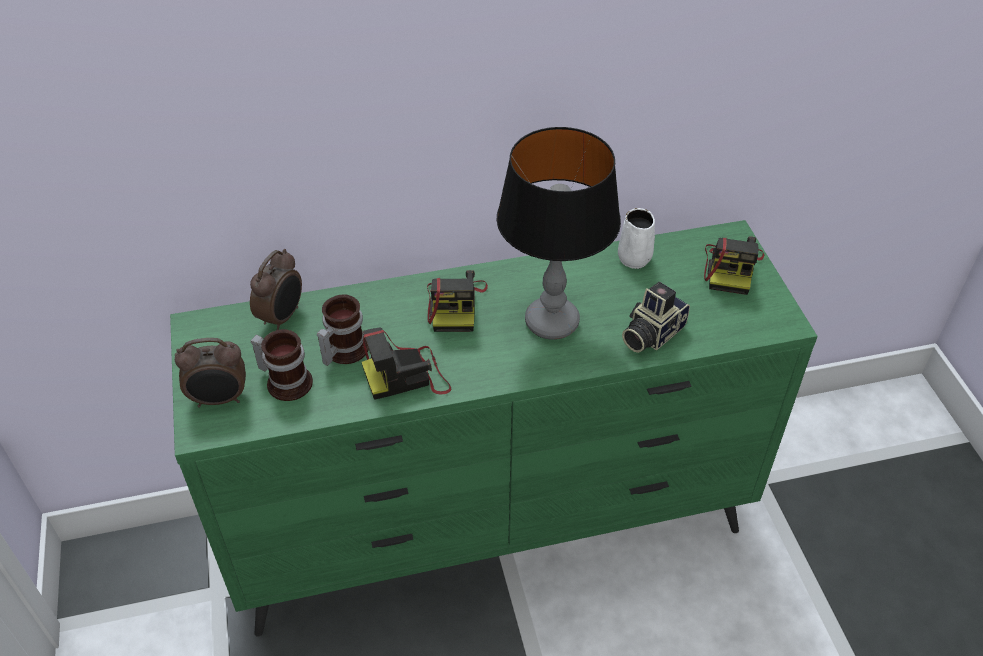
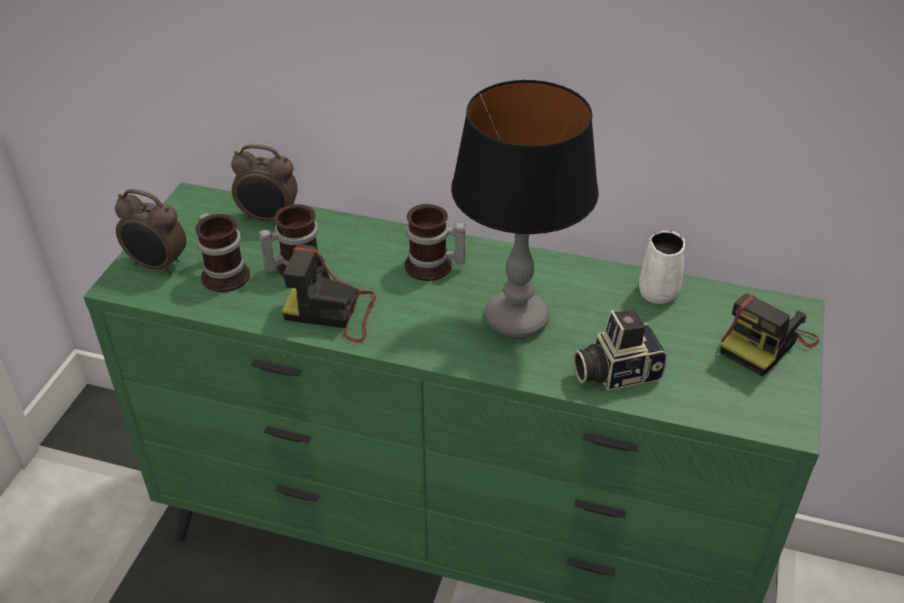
camera: 30 degrees right, 5 degrees down
alarm clock [250,249,302,330] -> alarm clock turned 45 degrees clockwise [231,144,298,221]
camera [427,270,488,332] -> mug [405,204,466,281]

